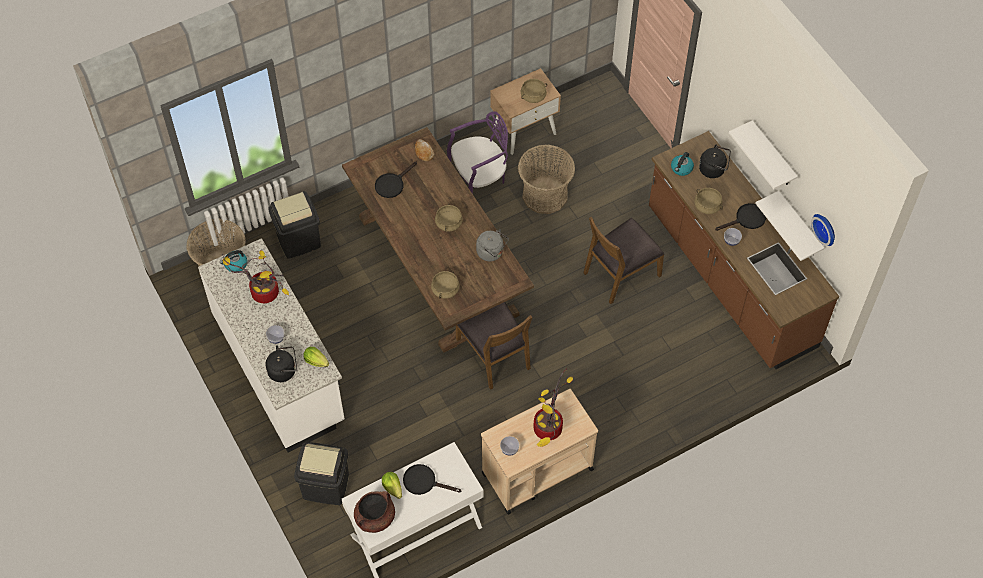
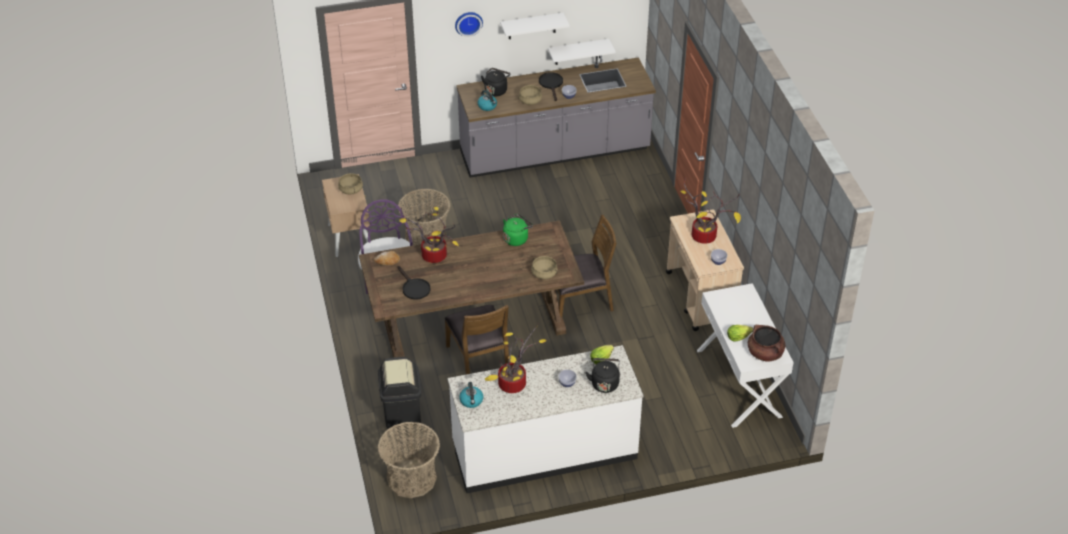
camera: 75 degrees left, 15 degrees down
black trash can [294,442,349,505] -> none
black frying pan [403,464,462,495] -> none
beige cooking pot [435,203,463,232] -> none
grey kettle [476,229,509,261] -> green kettle [503,214,533,246]
brown chair [583,217,664,304] -> brown chair moved to [445,305,509,375]
brown counter [649,131,839,369] -> grey counter [456,55,656,178]
wall clock [811,214,835,246] -> wall clock moved to [455,12,483,37]
none -> potted plant [399,207,458,263]

